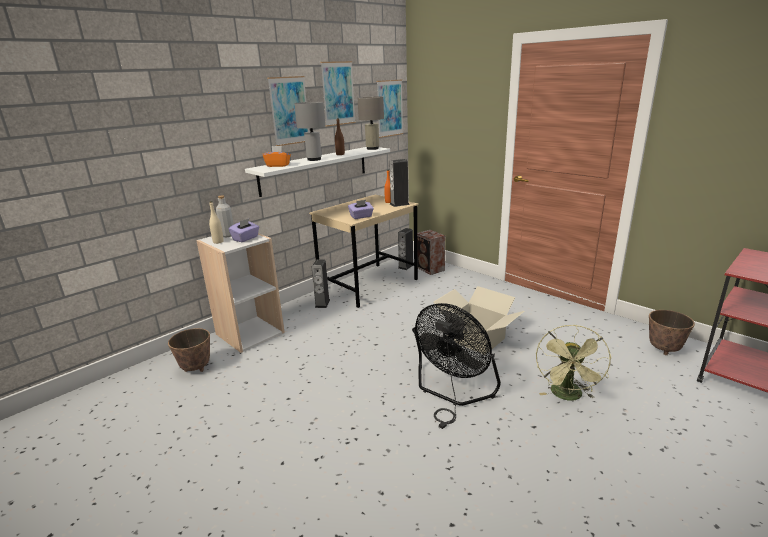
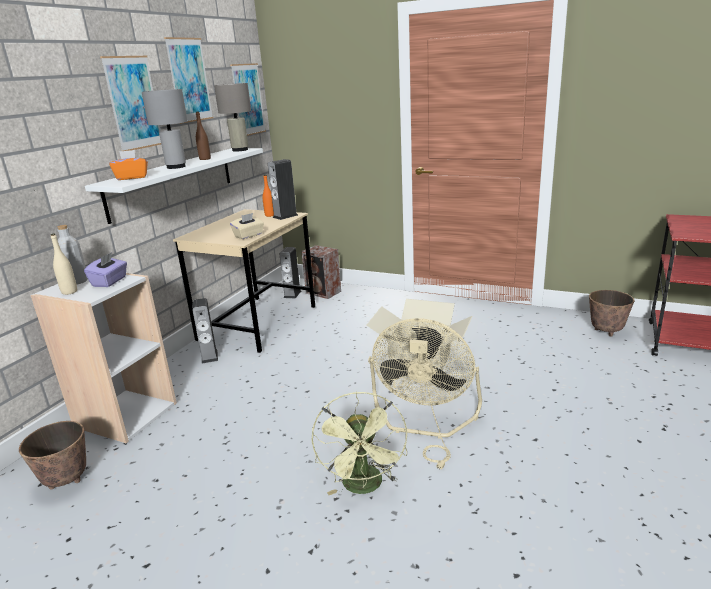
camera: 20 degrees left, 0 degrees up
purple tissue box [348,200,374,219] -> beige tissue box [230,213,264,239]
black fan [412,303,501,429] -> beige fan [368,318,482,469]
green fan [536,325,612,401] -> green fan moved to [312,391,407,495]

